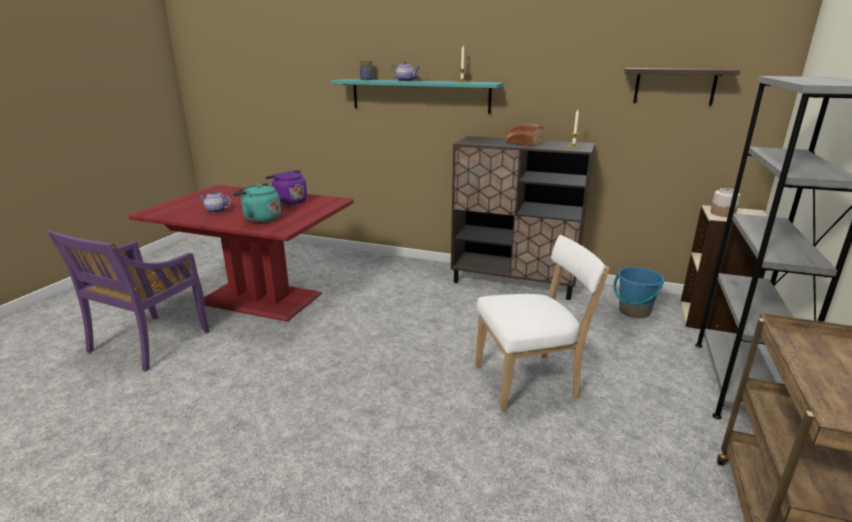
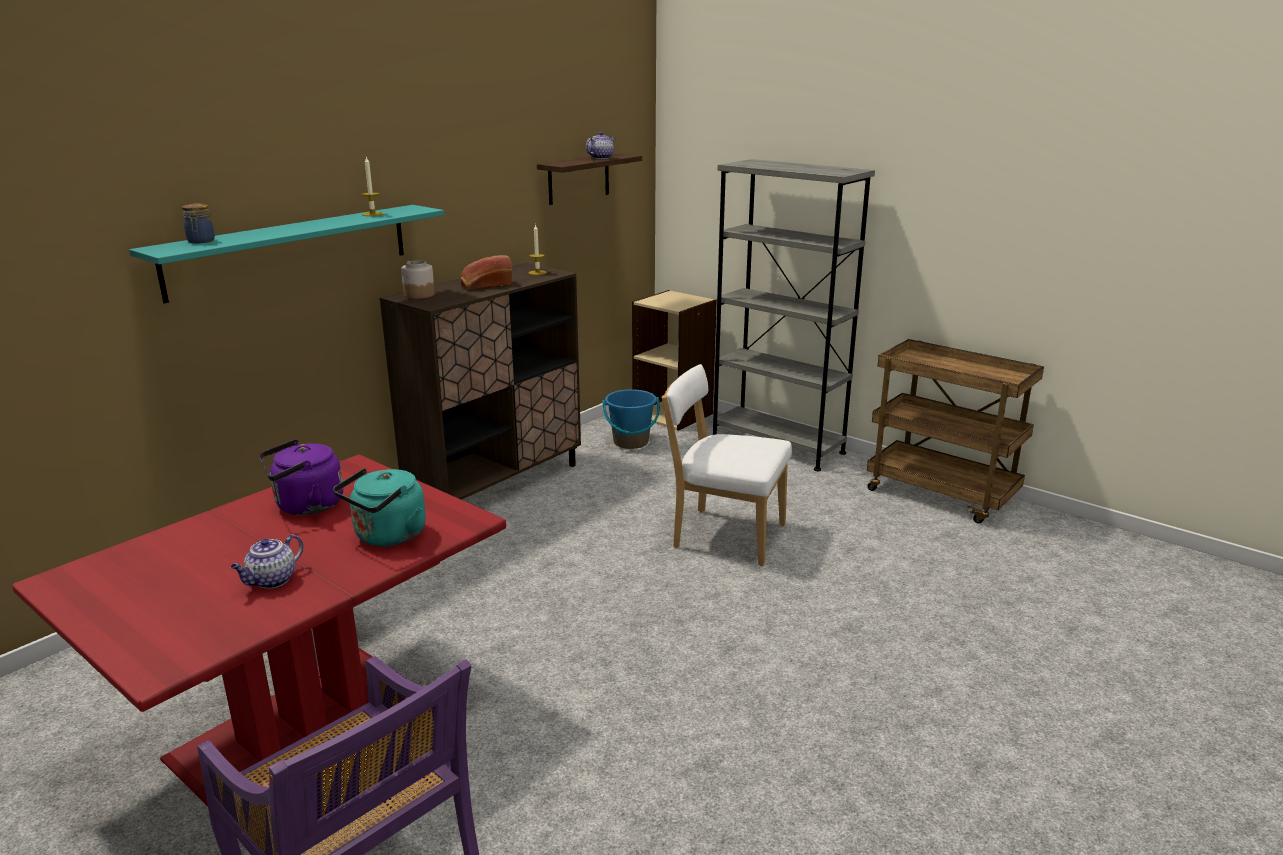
camera: 70 degrees left, 0 degrees up
teapot [391,61,420,81] -> teapot moved to [586,132,615,159]
white chair [475,235,609,411] -> white chair turned 75 degrees counterclockwise [662,364,792,566]
jar [710,188,741,217] -> jar moved to [401,260,435,299]

